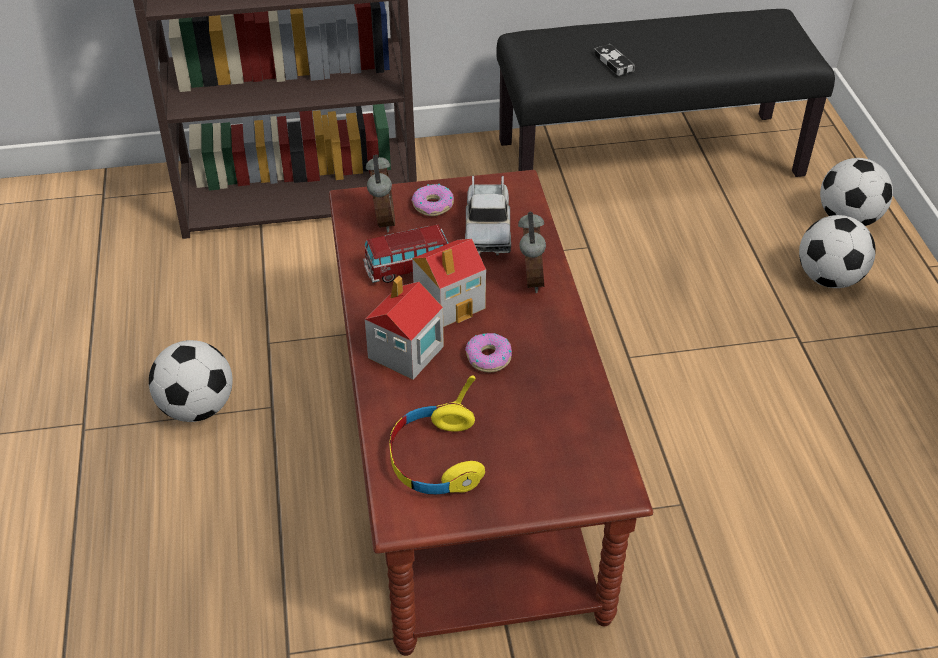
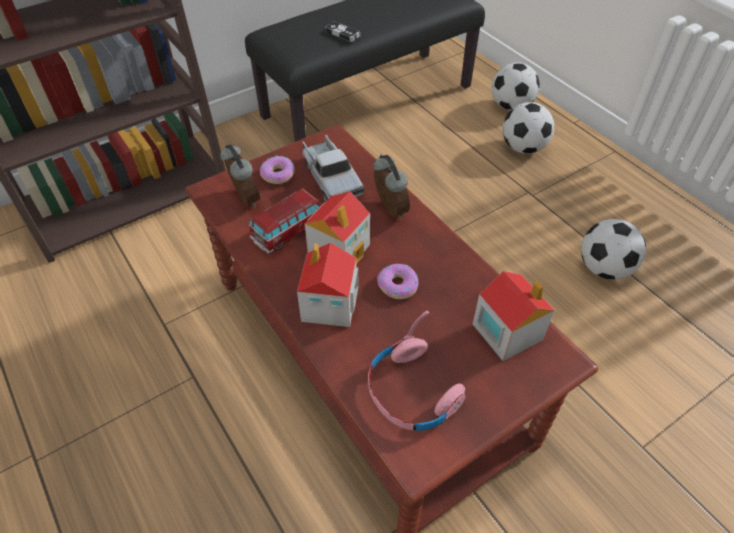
camera: 25 degrees left, 5 degrees up
football [149,340,233,422] -> football moved to [581,219,646,280]
yellow headphones [389,375,485,494] -> pink headphones [368,311,465,431]
none -> toy house [473,271,555,361]

